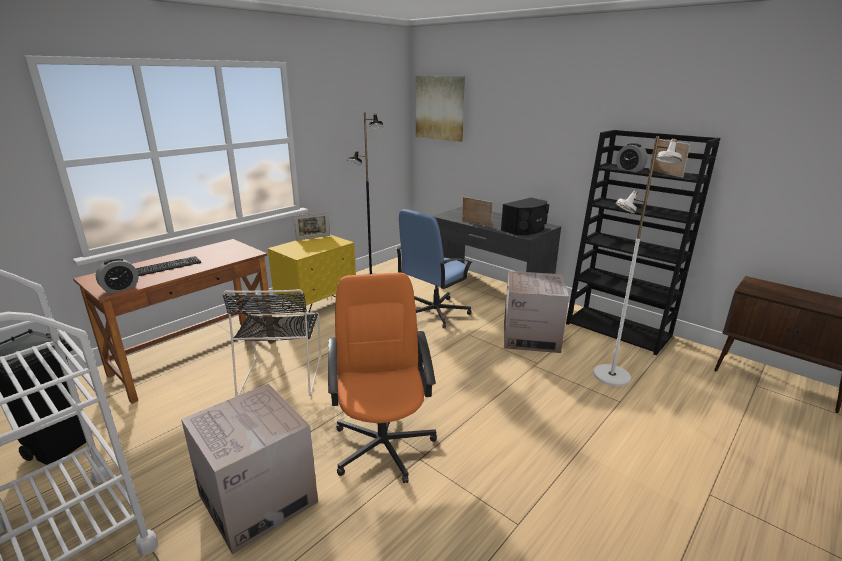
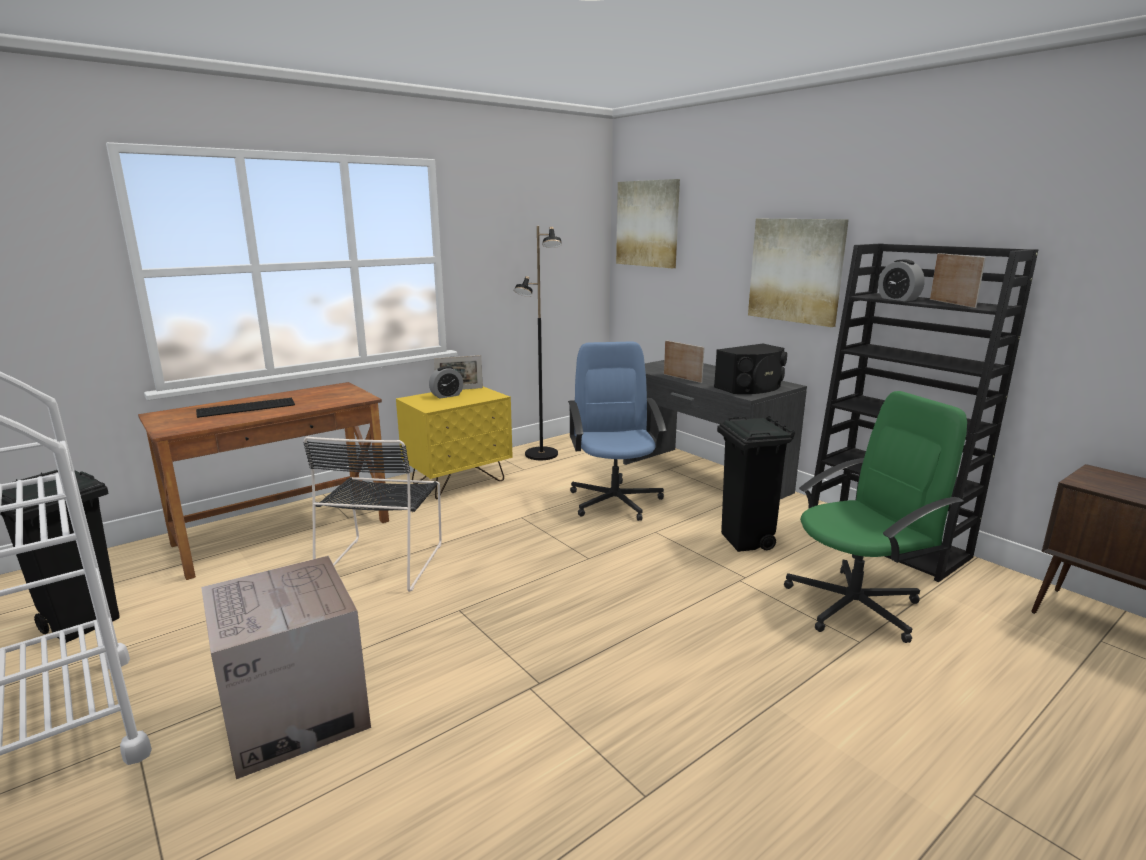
camera: 10 degrees right, 5 degrees down
alarm clock [96,258,139,294] -> alarm clock moved to [429,366,463,399]
orange office chair [328,272,437,483] -> none
blue office chair [396,209,473,329] -> blue office chair turned 120 degrees clockwise [568,342,666,521]
cardboard box [504,271,569,353] -> black trash can [717,416,795,552]
white floor lamp [593,136,682,387] -> green office chair [784,391,967,643]
none -> picture [748,219,849,327]

